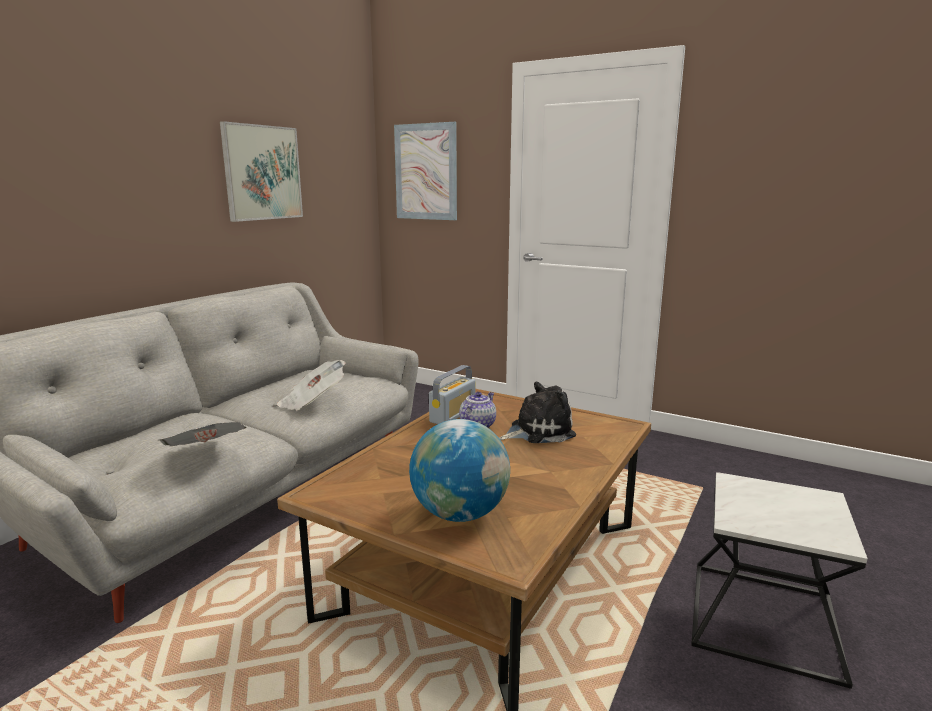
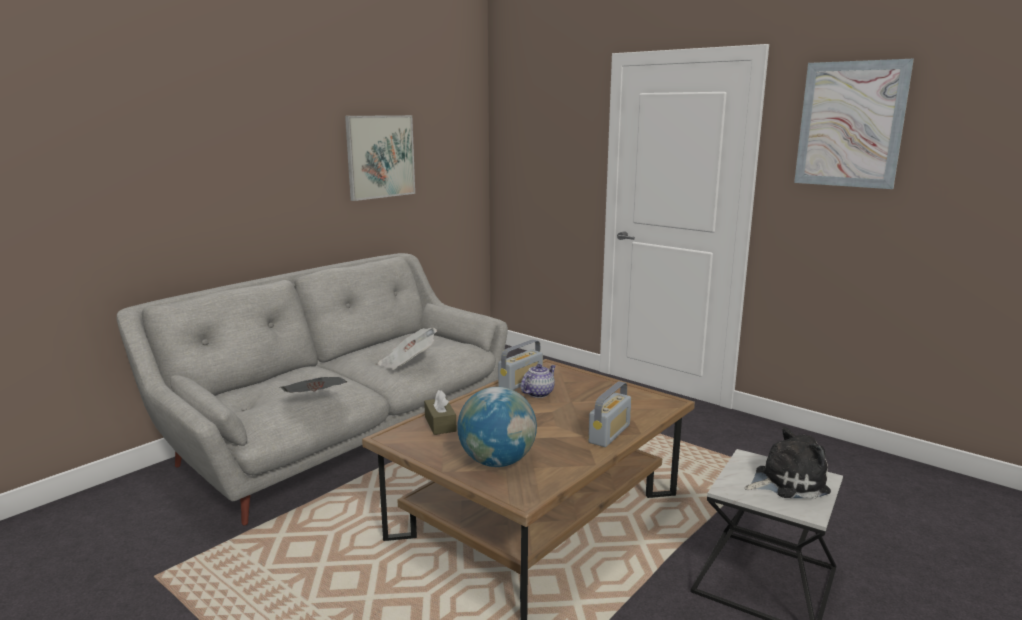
camera: 10 degrees right, 0 degrees up
picture [394,122,457,220] -> picture moved to [794,59,914,189]
plush toy [499,382,576,443] -> plush toy moved to [745,427,831,499]
none -> brown tissue box [424,390,457,435]
none -> radio [588,381,631,447]

